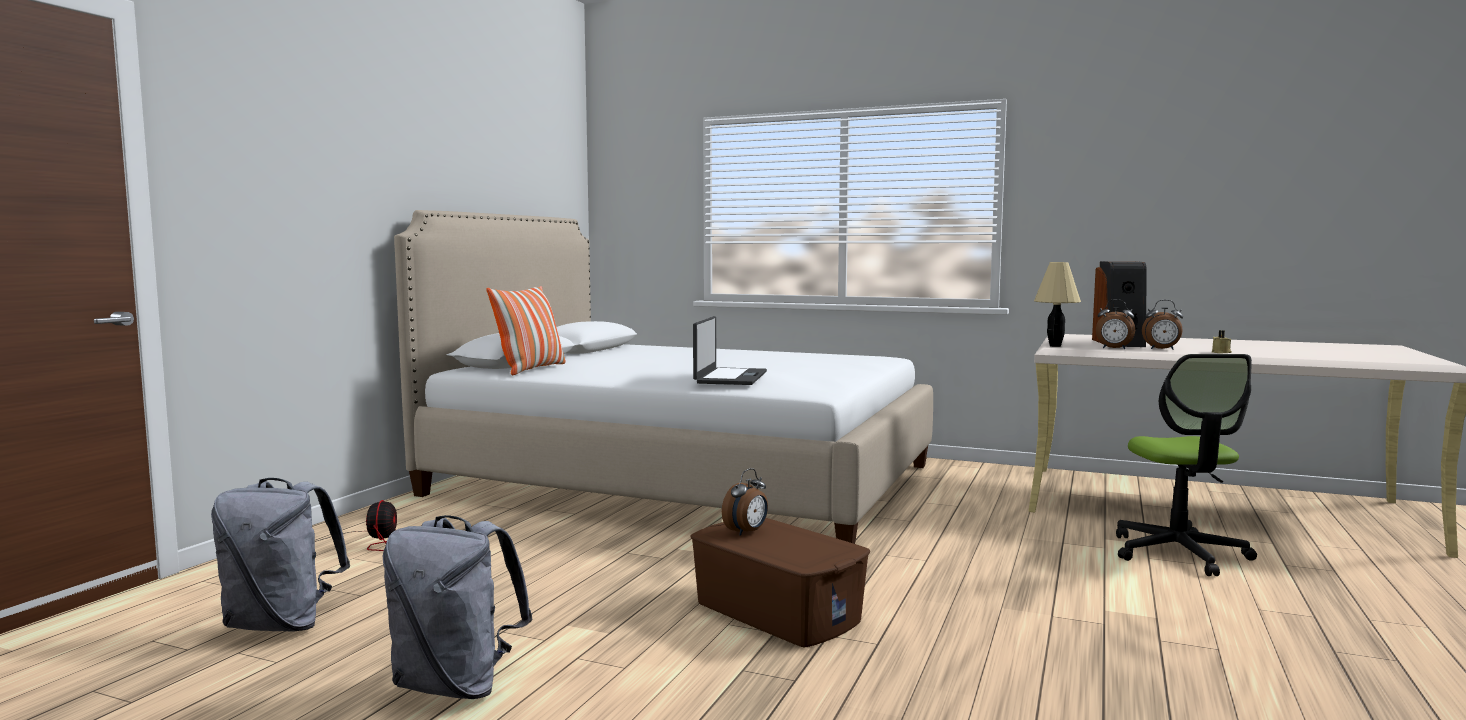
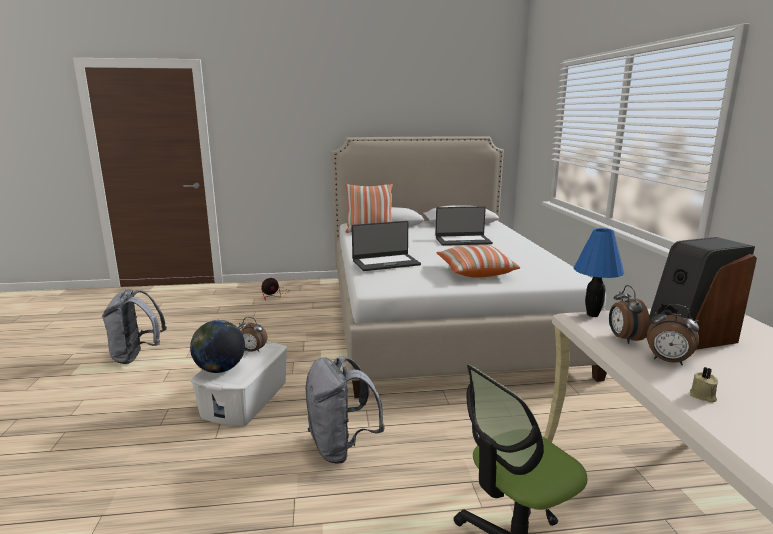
camera: 60 degrees right, 10 degrees up
grey backpack [211,478,350,632] -> grey backpack moved to [305,356,385,463]
brown storage box [690,518,870,647] -> white storage box [191,342,288,426]
beige table lamp [1034,262,1081,347] -> blue table lamp [574,228,624,317]
alarm clock [1142,300,1183,350] -> alarm clock turned 45 degrees counterclockwise [647,304,700,365]
none -> globe [190,320,245,373]
none -> laptop [435,206,493,246]
none -> pillow [437,245,520,278]

